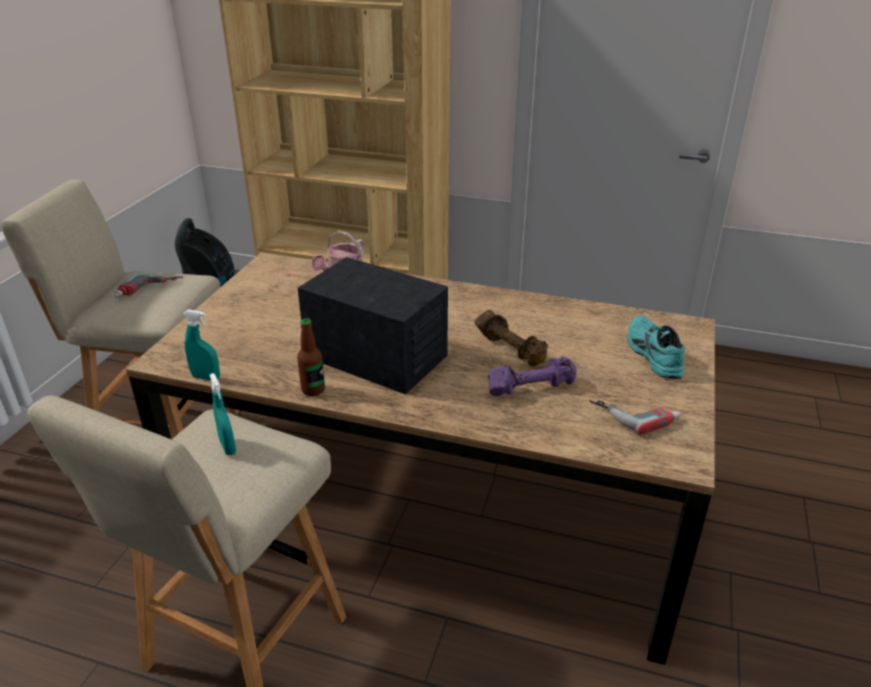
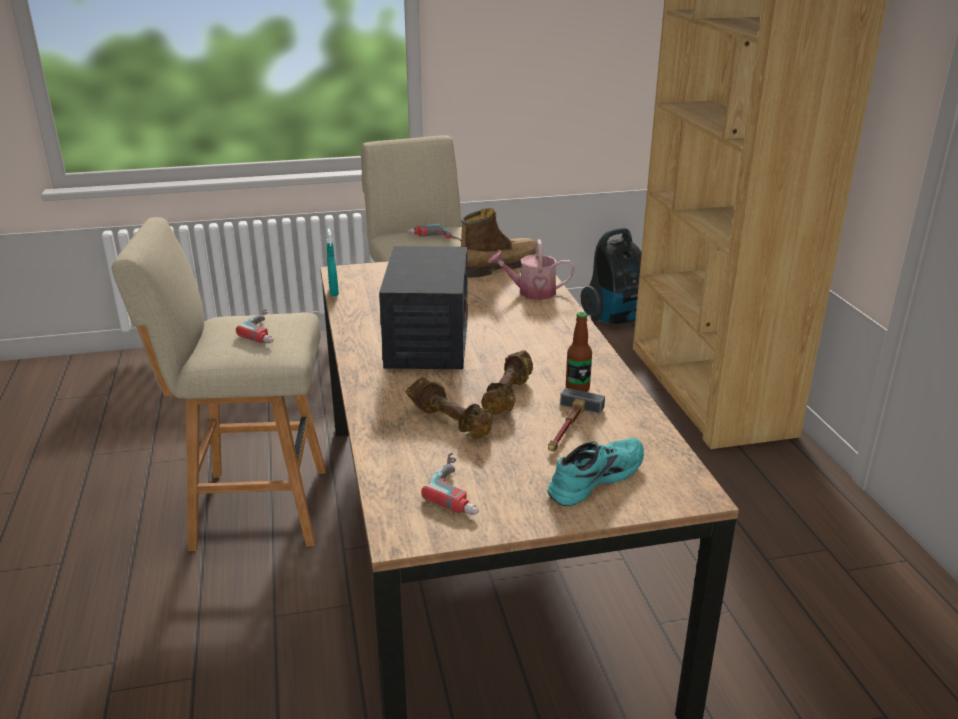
camera: 60 degrees right, 5 degrees down
turquoise spray bottle [210,373,236,455] -> power drill [236,309,273,343]
bottle [297,318,325,396] -> bottle moved to [566,312,592,392]
purple dumbbell [488,356,577,396] -> brown dumbbell [406,377,493,440]
none -> boot [461,208,536,278]
none -> hammer [548,388,605,452]

